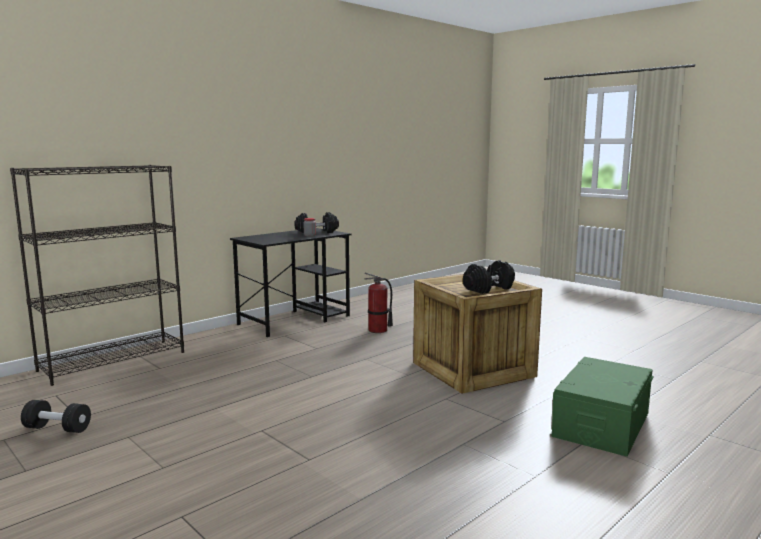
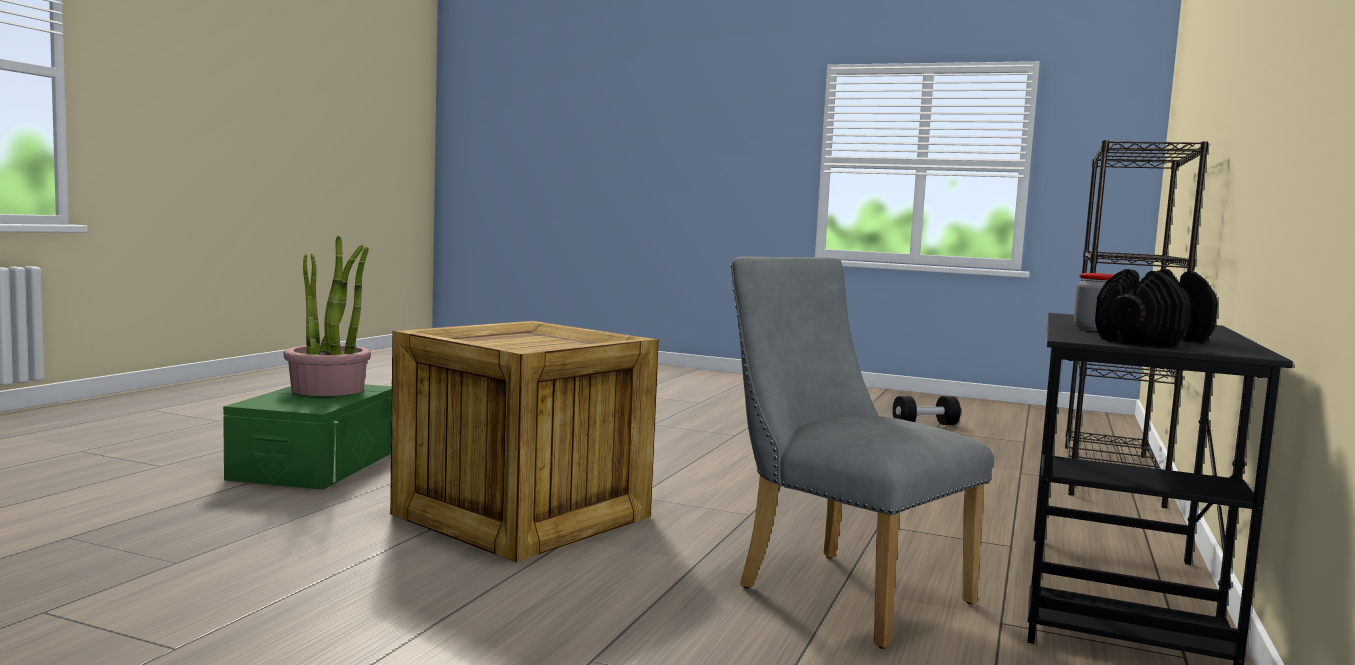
camera: 155 degrees right, 5 degrees down
fire extinguisher [364,273,393,333] -> grey chair [730,256,993,649]
black dumbbell [463,260,515,294] -> none
none -> potted plant [283,236,371,396]

